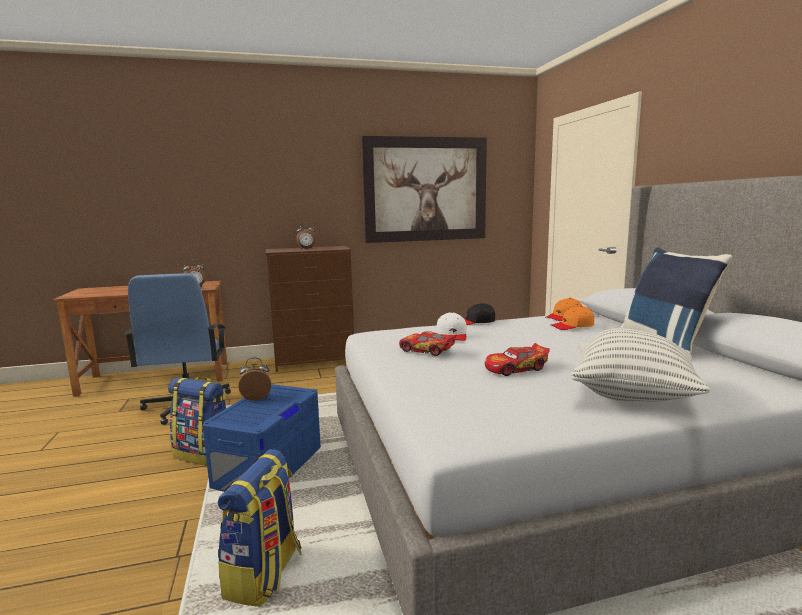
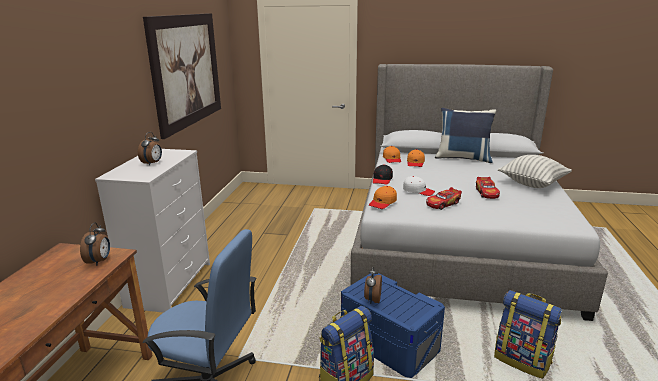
camera: 65 degrees left, 10 degrees up
brown dresser [266,246,354,372] -> white dresser [95,149,210,313]
none -> orange cap [369,186,397,209]

